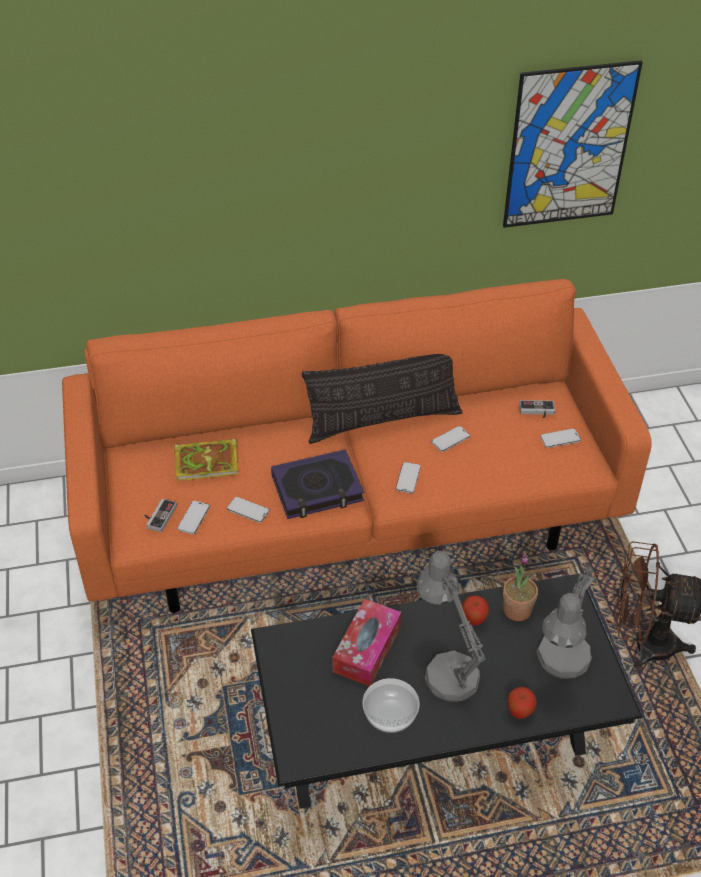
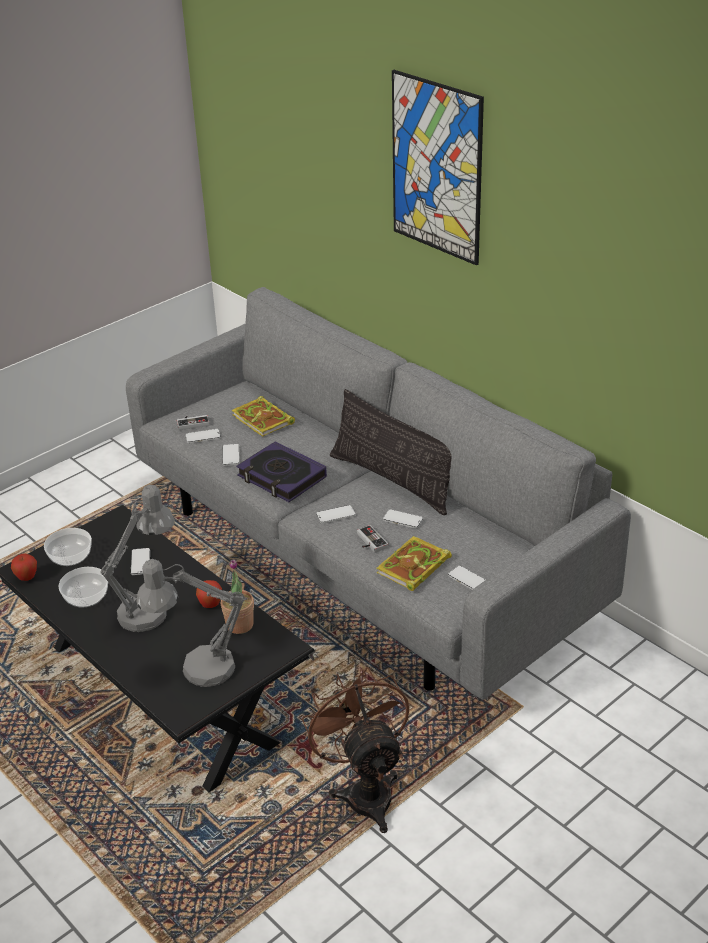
camera: 60 degrees right, 10 degrees down
orange sofa [62,279,652,613] -> grey sofa [126,287,631,700]
tissue box [332,599,401,686] -> phone [131,548,150,575]
picture [503,60,643,228] -> picture moved to [392,70,484,266]
apple [507,687,537,719] -> apple moved to [11,553,37,581]
game controller [519,400,555,418] -> game controller moved to [357,525,388,553]
none -> bowl [44,528,92,566]
none -> book [376,536,452,591]

